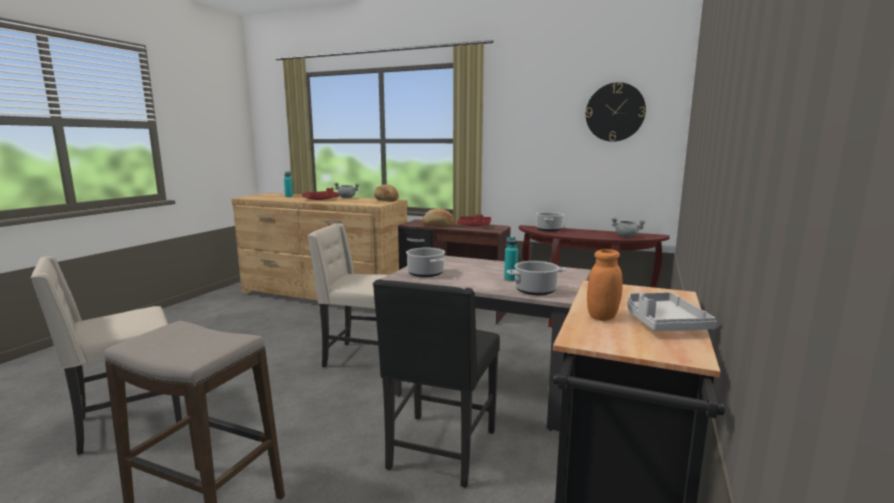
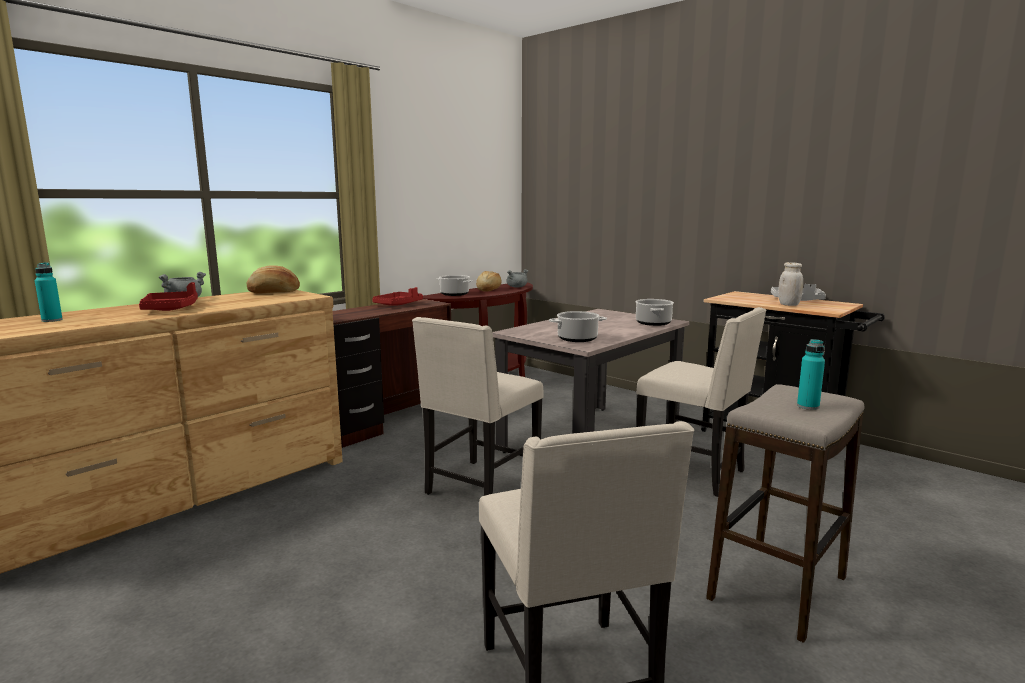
camera: 70 degrees left, 0 degrees up
black chair [373,279,500,488] -> beige chair [636,307,767,497]
bread [422,208,454,227] -> bread moved to [476,271,502,292]
turquoise bottle [504,237,518,281] -> turquoise bottle moved to [797,339,825,410]
wall clock [586,82,646,142] -> none
orange jar [587,249,623,321] -> white jar [778,262,803,306]

